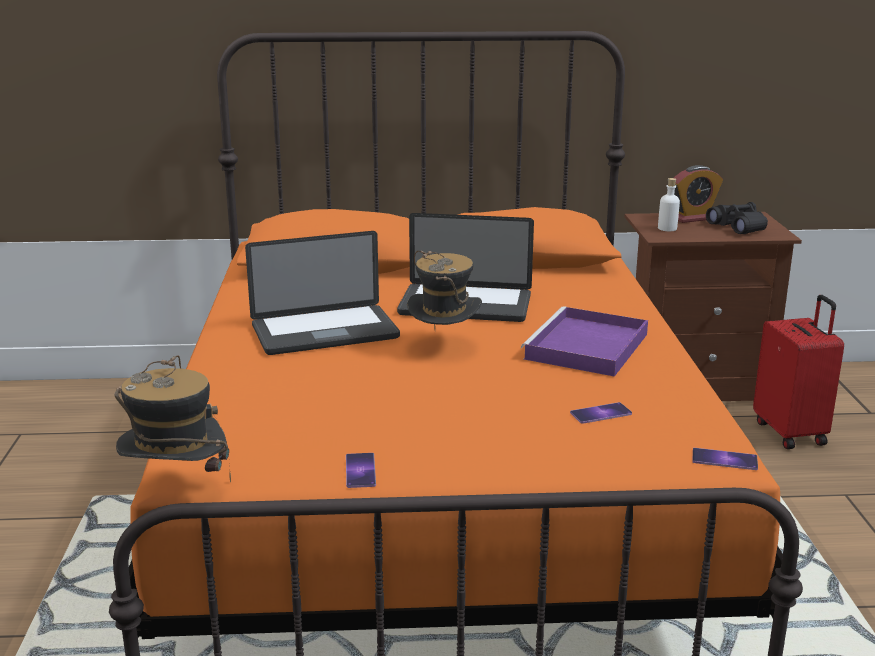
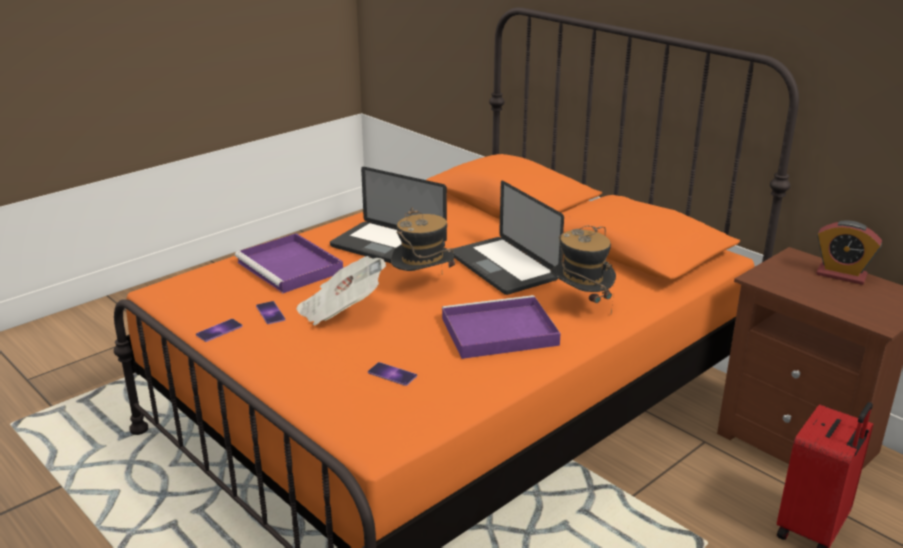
camera: 50 degrees right, 5 degrees up
hat [114,355,231,482] -> hat moved to [550,226,616,313]
white bottle [658,178,680,231] -> none
phone [692,448,758,470] -> phone moved to [256,301,285,324]
black binoculars [706,202,768,234] -> none
none -> purple tray [235,233,343,294]
none -> newspaper [296,256,386,325]

